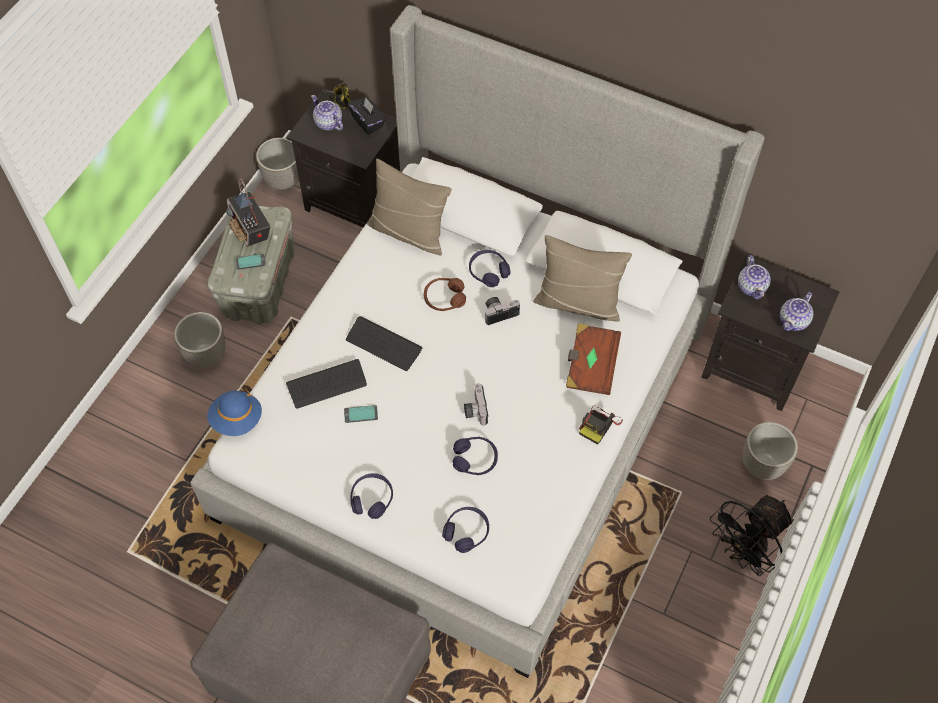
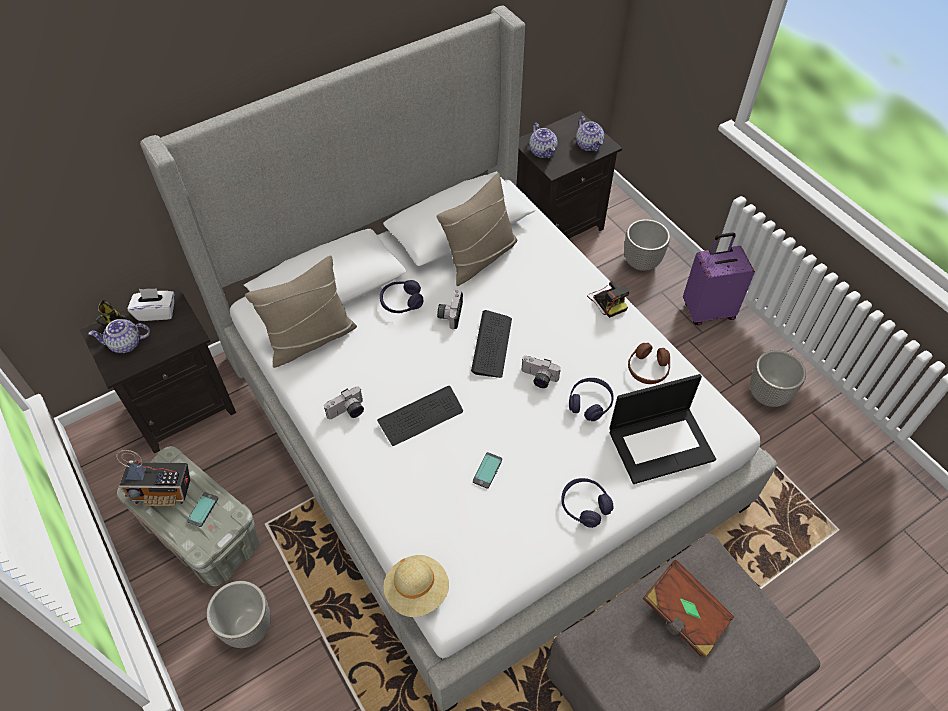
camera: 60 degrees left, 5 degrees down
blue hat [207,391,262,436] -> beige hat [383,555,449,617]
planter [256,138,299,190] -> planter moved to [750,350,806,407]
keyboard [286,359,367,409] -> keyboard moved to [471,310,512,378]
black tissue box [348,97,386,135] -> white tissue box [127,288,174,321]
brown headphones [424,278,466,311] -> brown headphones moved to [628,343,670,384]
purple headphones [442,507,489,553] -> laptop [609,374,716,484]
brown book [566,323,621,395] -> brown book moved to [643,560,734,657]
black fan [710,495,794,576] -> purple suitcase [683,232,755,325]
teapot [738,255,771,300] -> teapot turned 45 degrees clockwise [529,123,558,158]
none -> camera [324,386,364,419]

